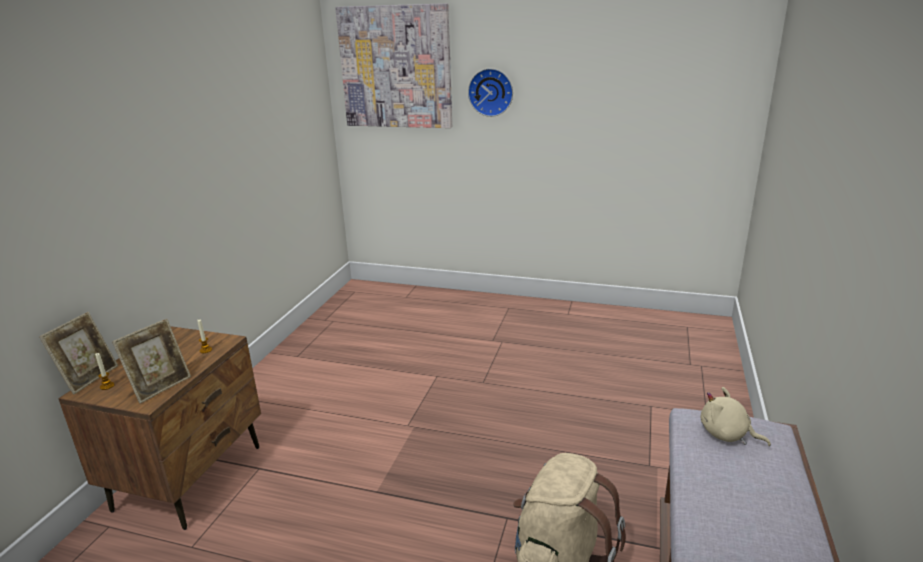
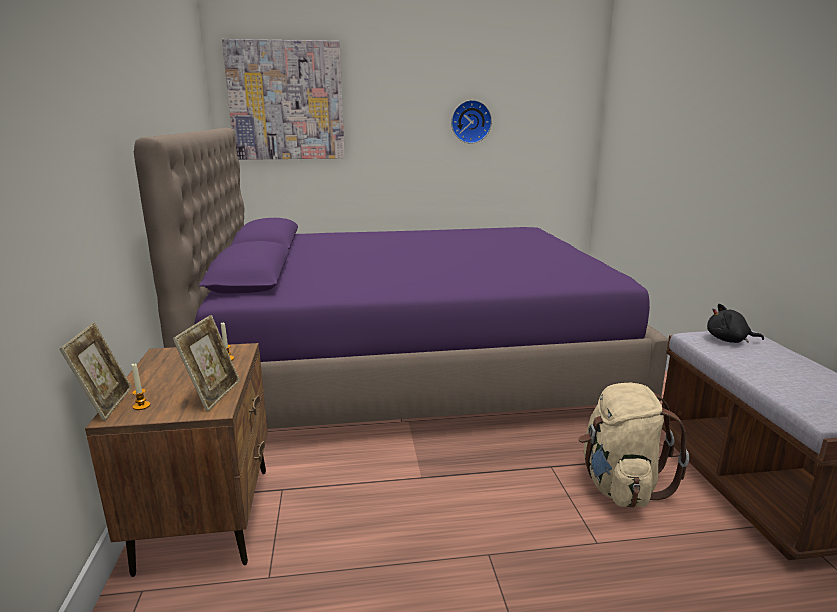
camera: 25 degrees left, 5 degrees down
wall clock [468,68,513,117] -> wall clock moved to [451,100,492,144]
beige plush toy [701,387,771,446] -> black plush toy [707,304,764,343]
none -> purple bed [134,127,668,429]

